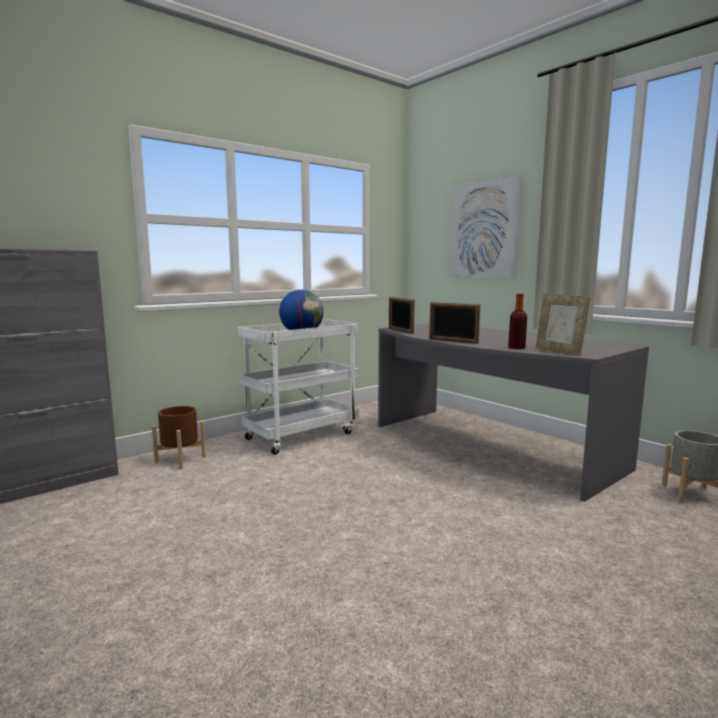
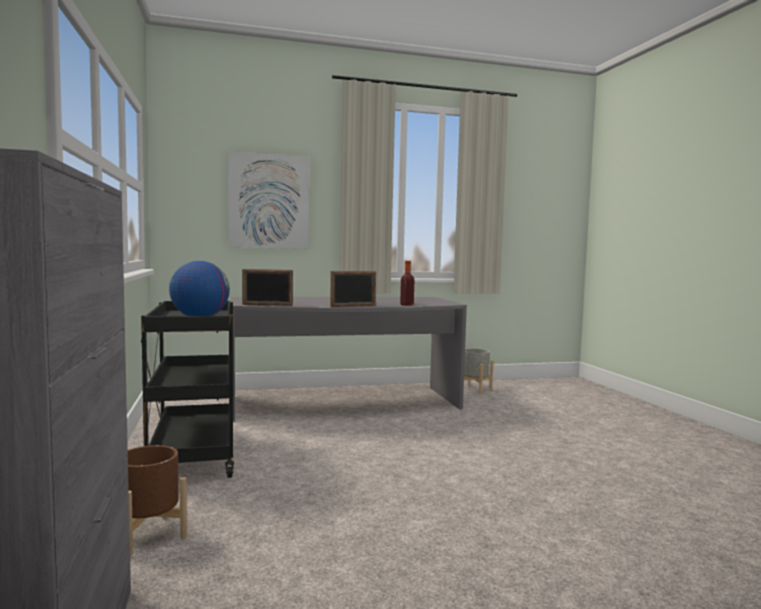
camera: 65 degrees left, 5 degrees down
white cart [237,319,359,455] -> black cart [141,301,234,478]
picture frame [536,294,590,356] -> none

